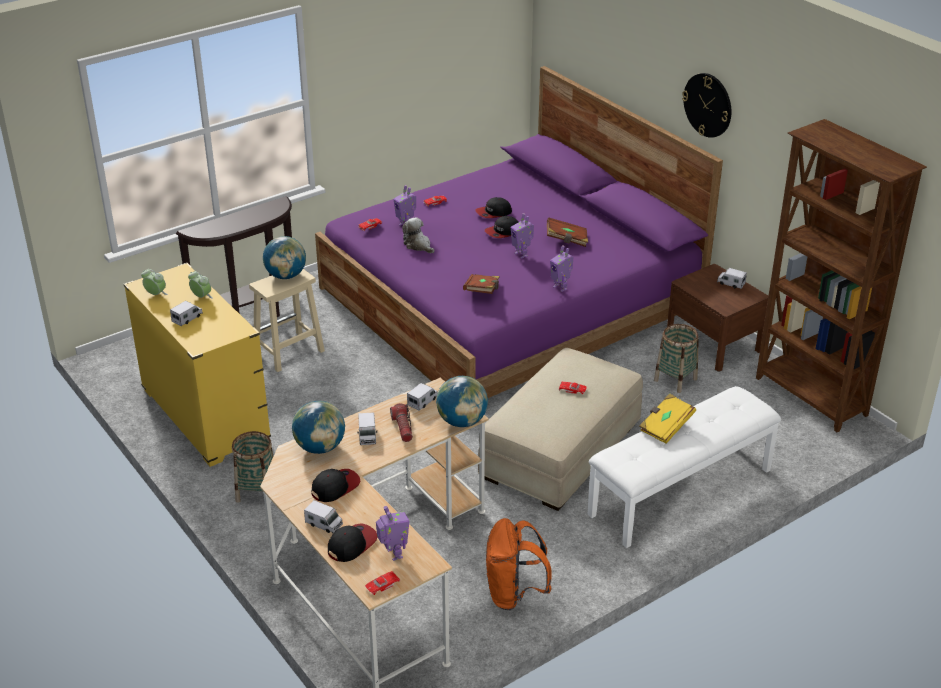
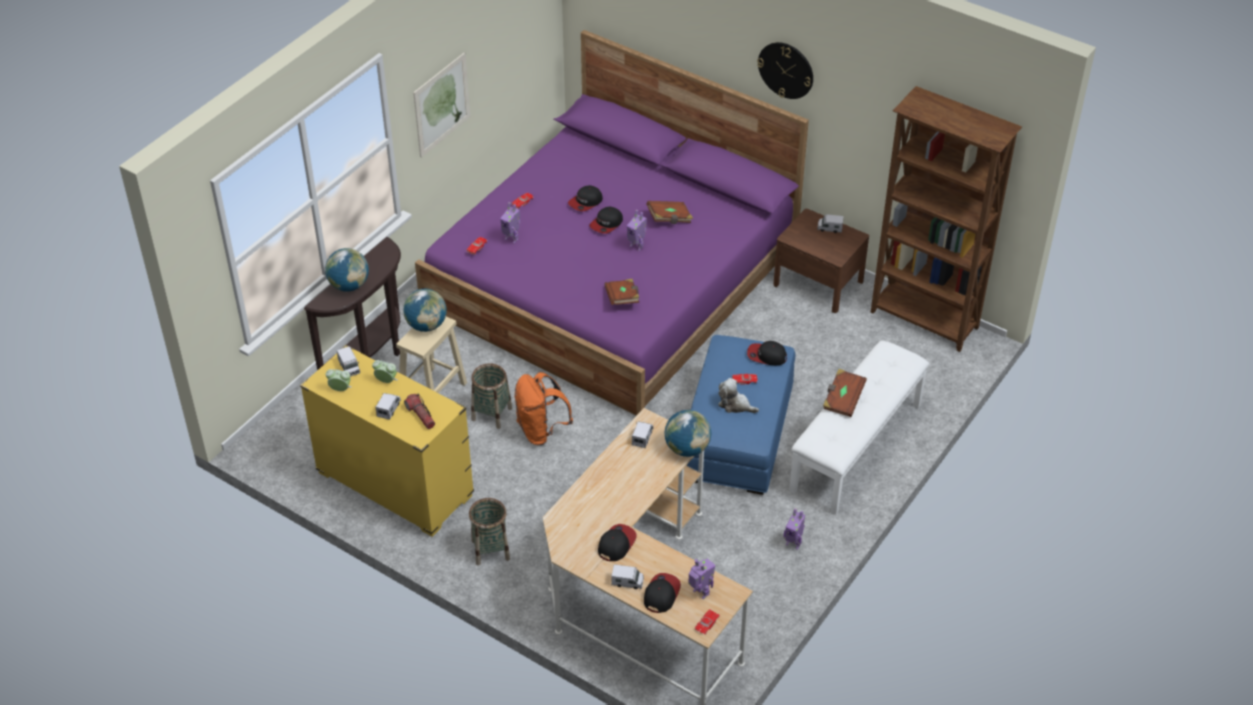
camera: 20 degrees left, 10 degrees up
globe [292,401,345,454] -> globe moved to [325,248,369,292]
toy truck [357,412,377,445] -> toy truck moved to [337,346,360,377]
flashlight [390,403,413,442] -> flashlight moved to [404,394,435,429]
plush toy [402,218,435,253] -> plush toy moved to [718,378,759,413]
beige ottoman [478,348,643,511] -> blue ottoman [686,335,795,495]
orange backpack [486,518,552,610] -> orange backpack moved to [514,372,573,445]
toy robot [550,245,573,292] -> toy robot moved to [784,508,805,550]
yellow book [639,393,696,444] -> brown book [823,369,867,417]
basket [654,324,699,393] -> basket moved to [471,363,512,429]
none -> picture [413,53,470,157]
none -> cap [747,341,787,365]

